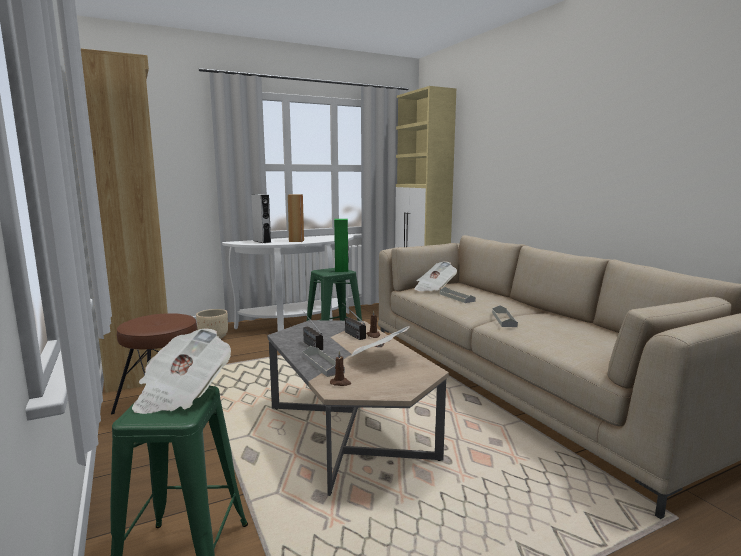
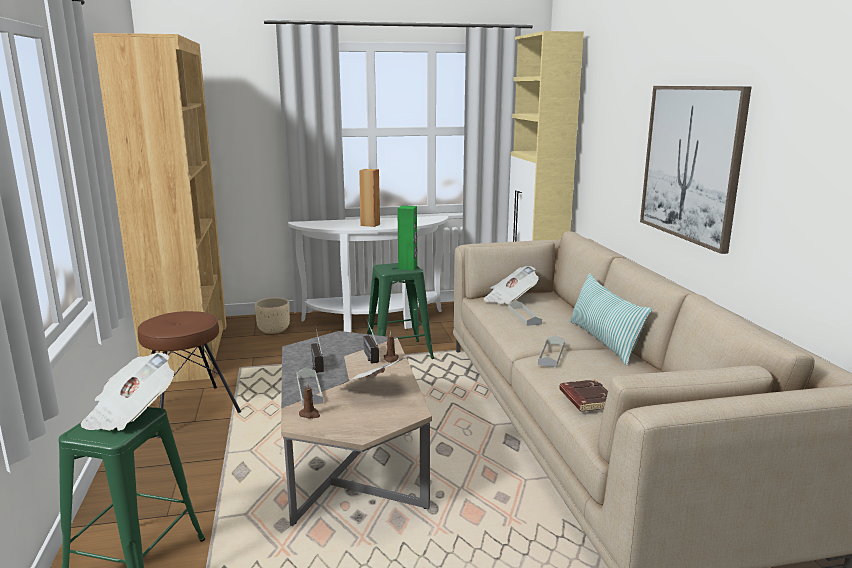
camera: 15 degrees right, 5 degrees up
grey speaker [251,194,271,243] -> none
none -> brown book [559,380,608,412]
none -> pillow [569,273,652,365]
none -> picture [640,86,752,254]

